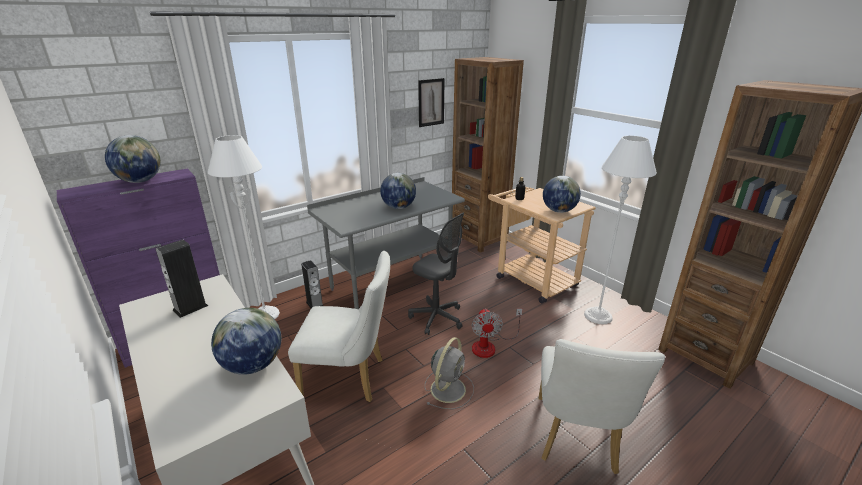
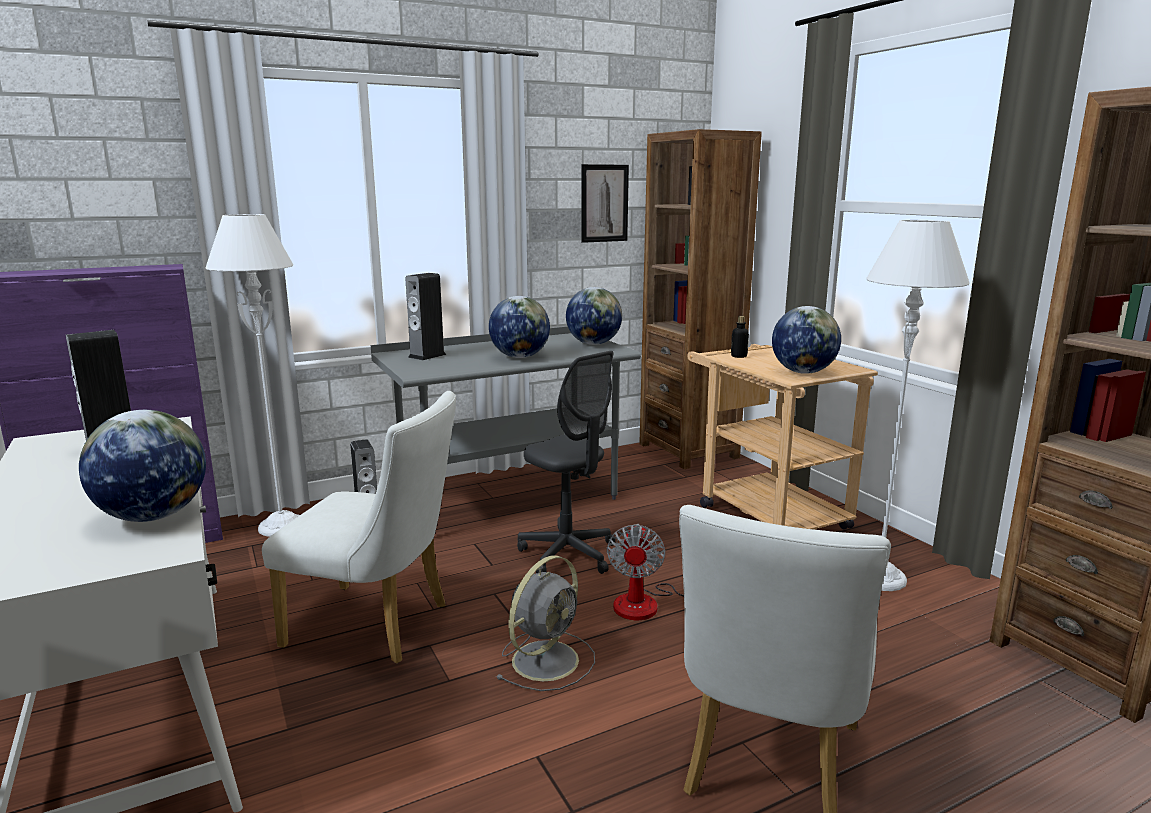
camera: 10 degrees right, 10 degrees down
globe [105,135,161,183] -> globe moved to [566,287,622,345]
none -> speaker [405,273,446,360]

